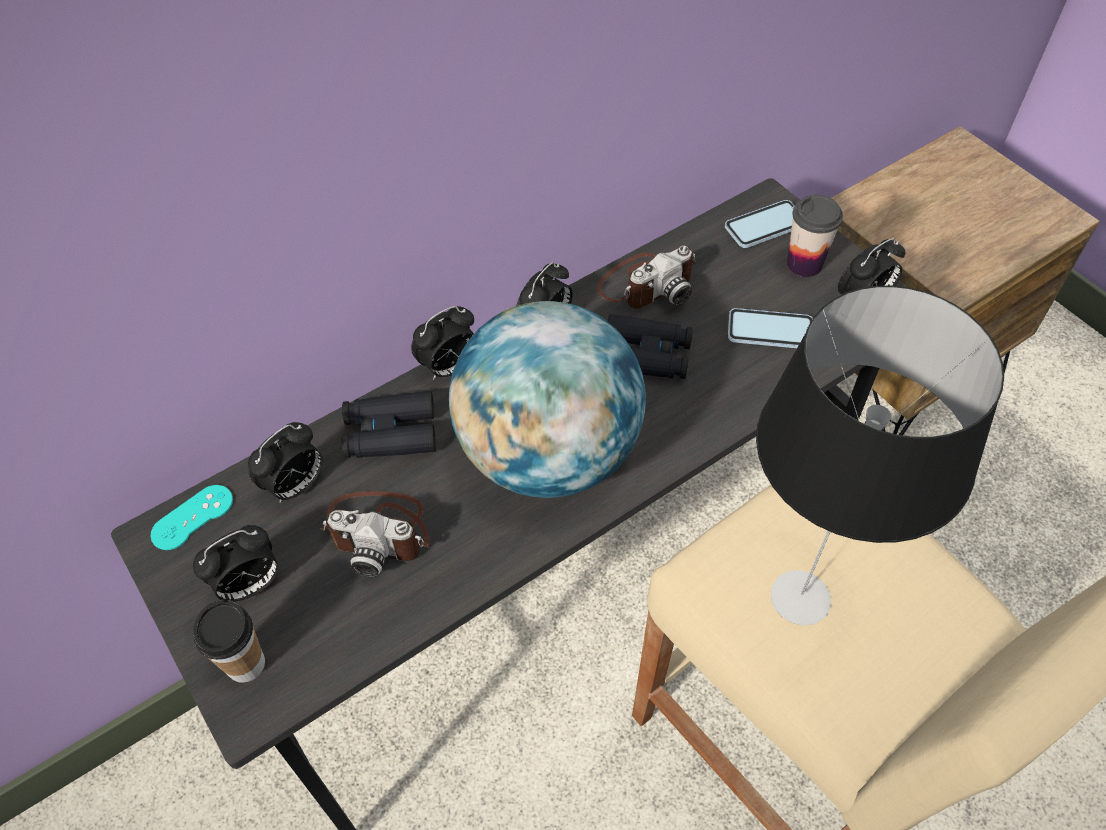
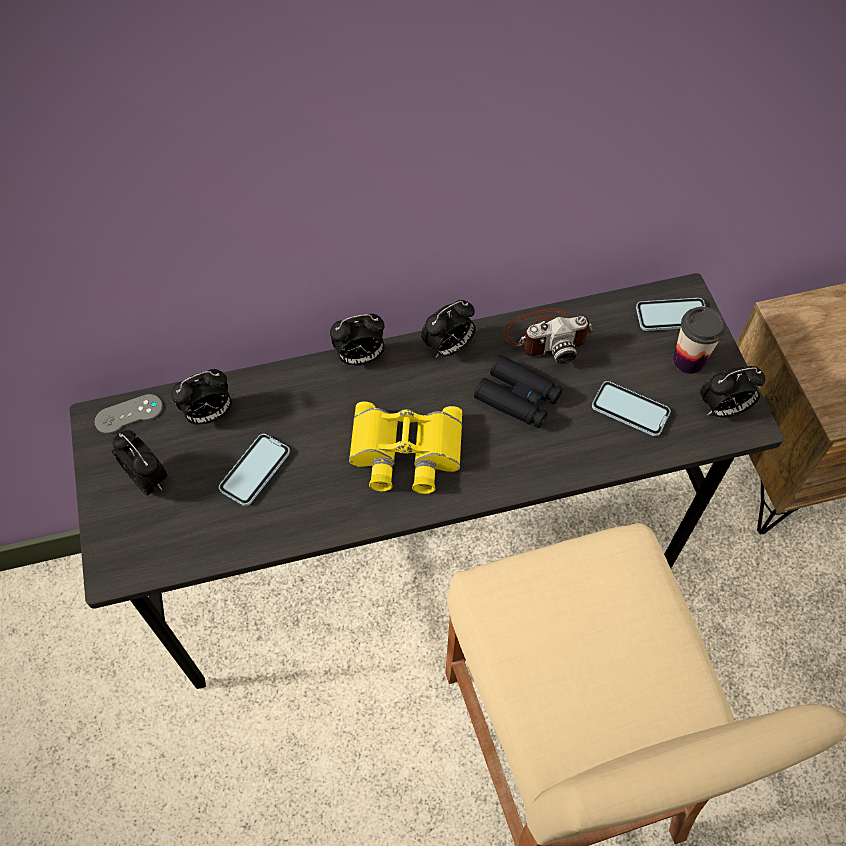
camera: 20 degrees right, 5 degrees up
turquoise game controller [151,485,233,550] -> grey game controller [95,394,163,434]
alarm clock [193,525,278,602] -> alarm clock turned 120 degrees counterclockwise [112,430,168,496]
cup [194,599,265,683] -> none
camera [320,491,430,577] -> phone [219,434,290,506]
black binoculars [341,391,436,458] -> none
globe [449,301,646,498] -> yellow binoculars [349,401,462,494]
table lamp [756,286,1004,625] -> none

